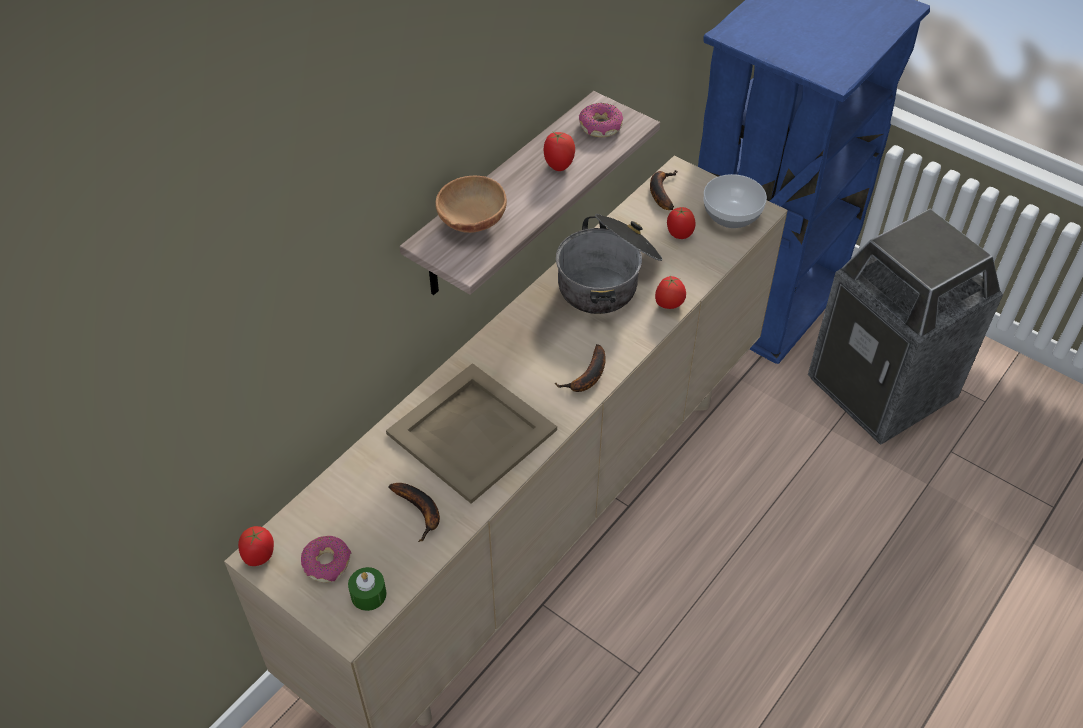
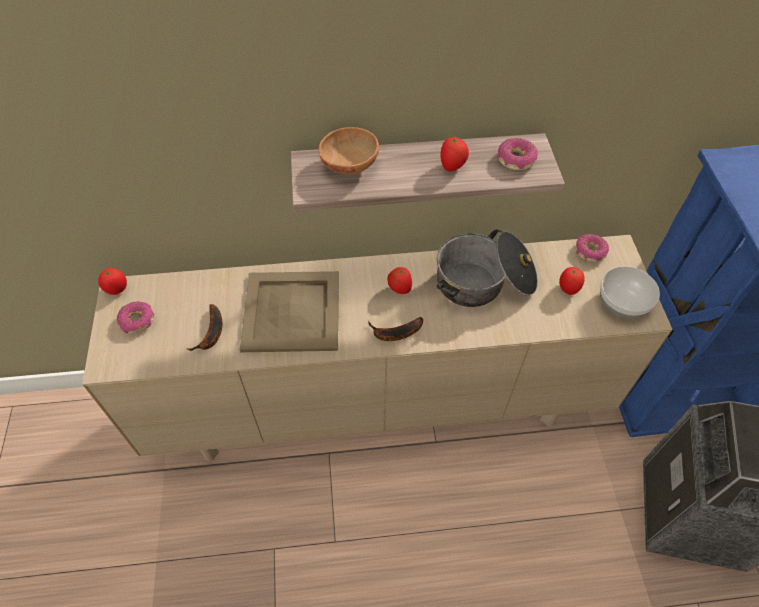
camera: 45 degrees right, 5 degrees up
green candle [348,567,387,611] -> none
banana [650,170,678,210] -> donut [576,234,609,262]
tomato [655,276,686,309] -> tomato moved to [387,267,412,294]

